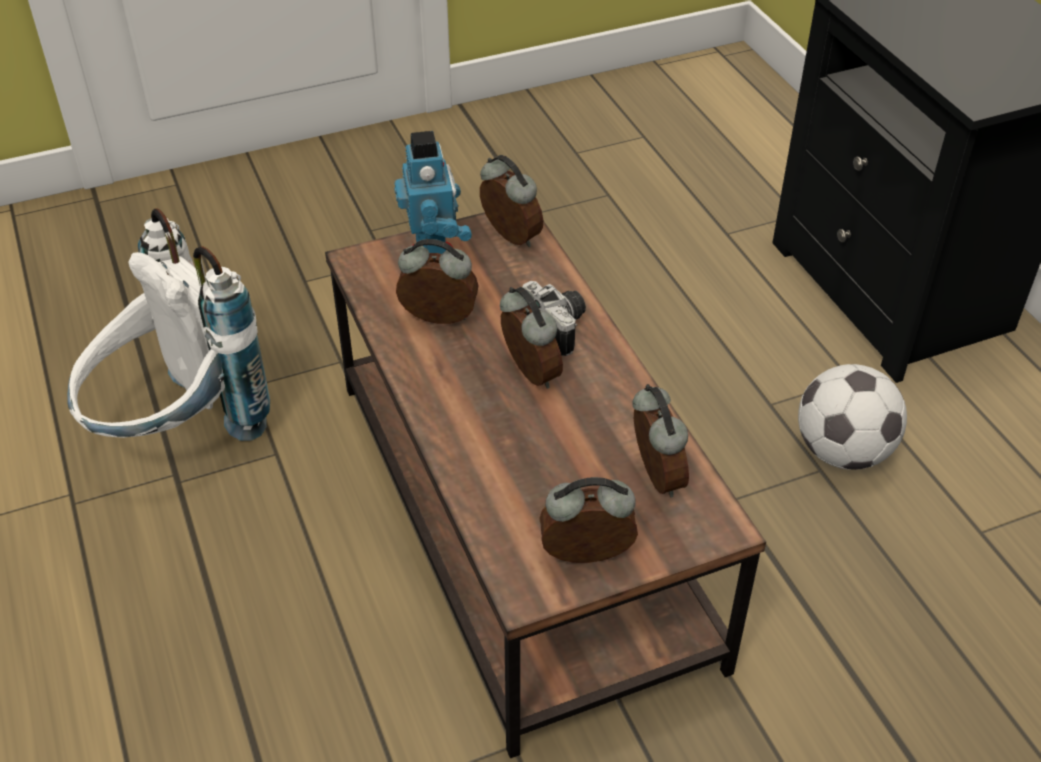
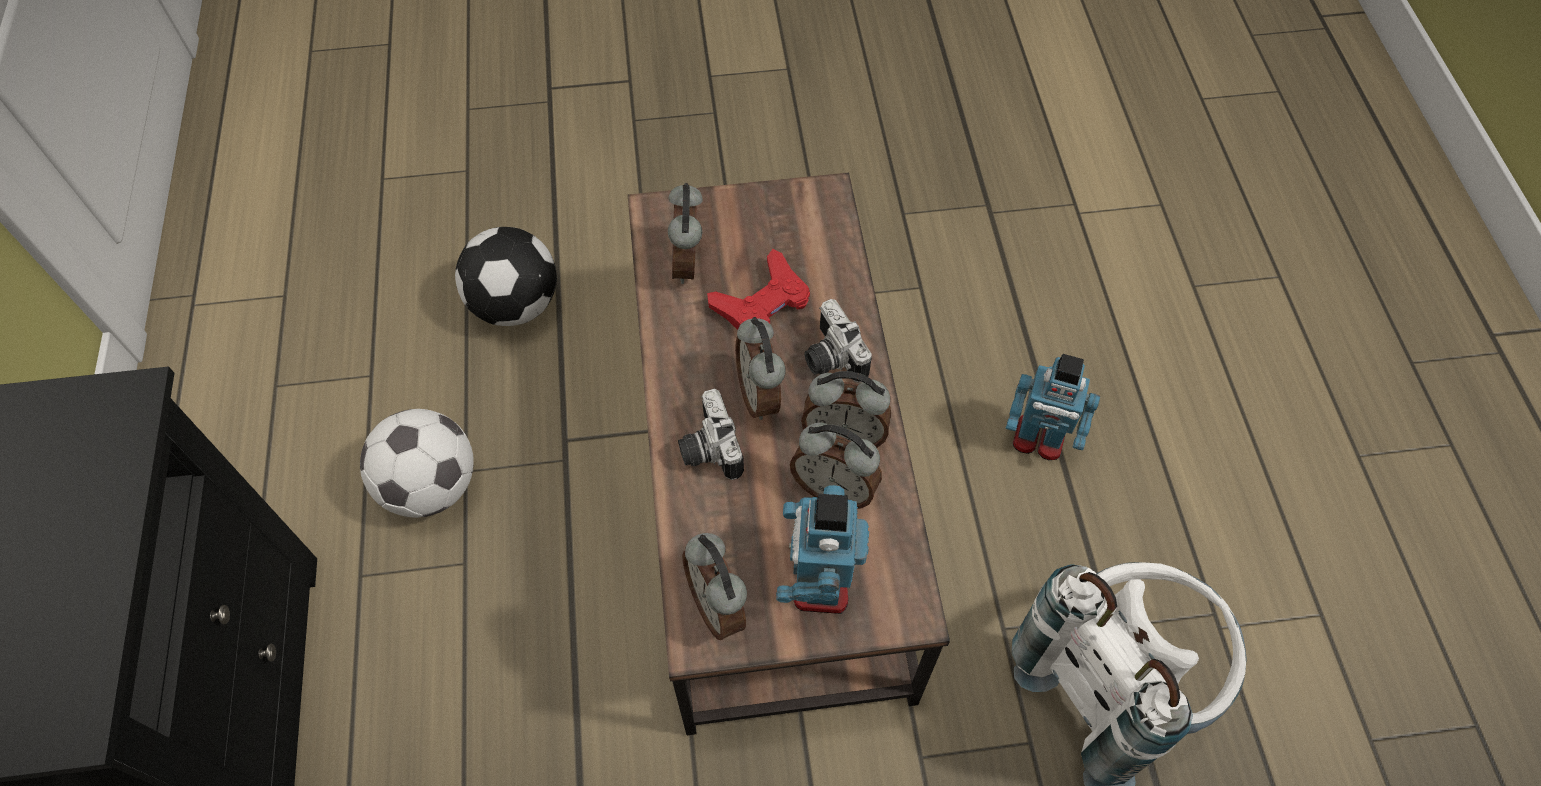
camera: 165 degrees left, 15 degrees up
alarm clock [539,477,638,563] -> alarm clock moved to [801,371,891,448]
none -> football [455,227,557,326]
none -> red game controller [707,249,810,330]
none -> camera [804,299,872,383]
none -> toy robot [1006,354,1100,460]

